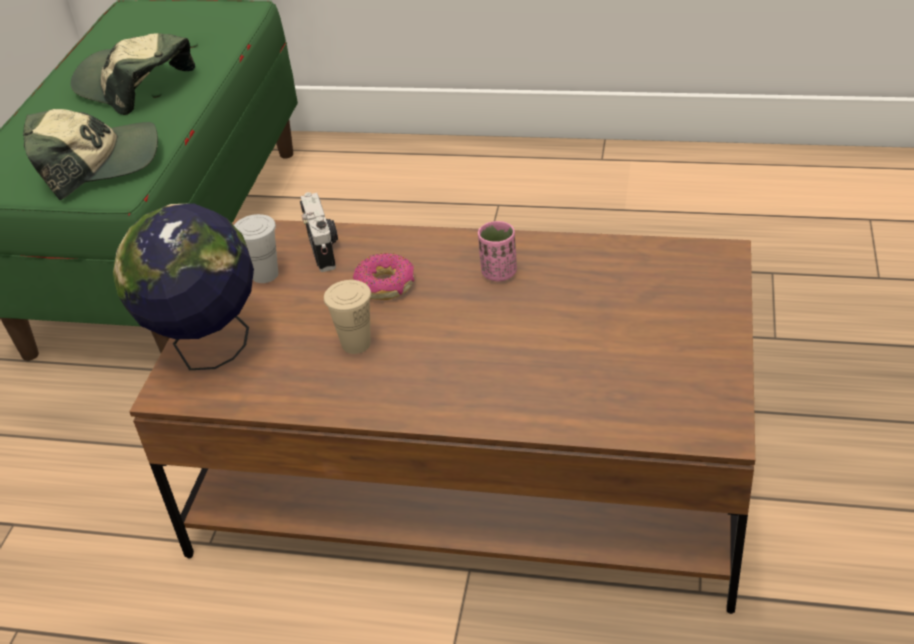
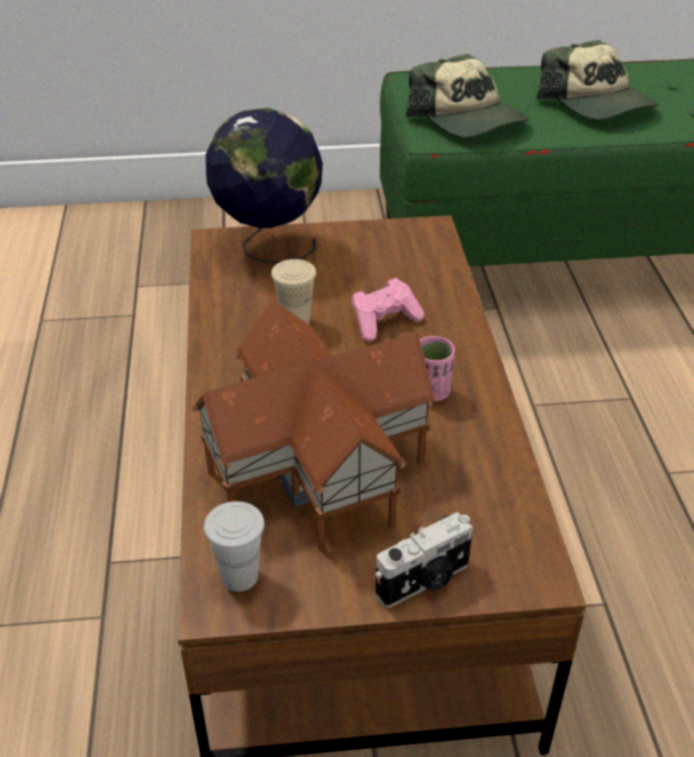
camera: 70 degrees right, 0 degrees up
cap [71,33,195,115] -> cap turned 135 degrees clockwise [536,40,659,120]
white cup [234,214,278,283] -> white cup moved to [204,501,265,592]
camera [300,192,338,272] -> camera moved to [375,512,473,608]
donut [353,253,414,300] -> pink game controller [351,278,424,342]
none -> toy house [192,300,437,552]

